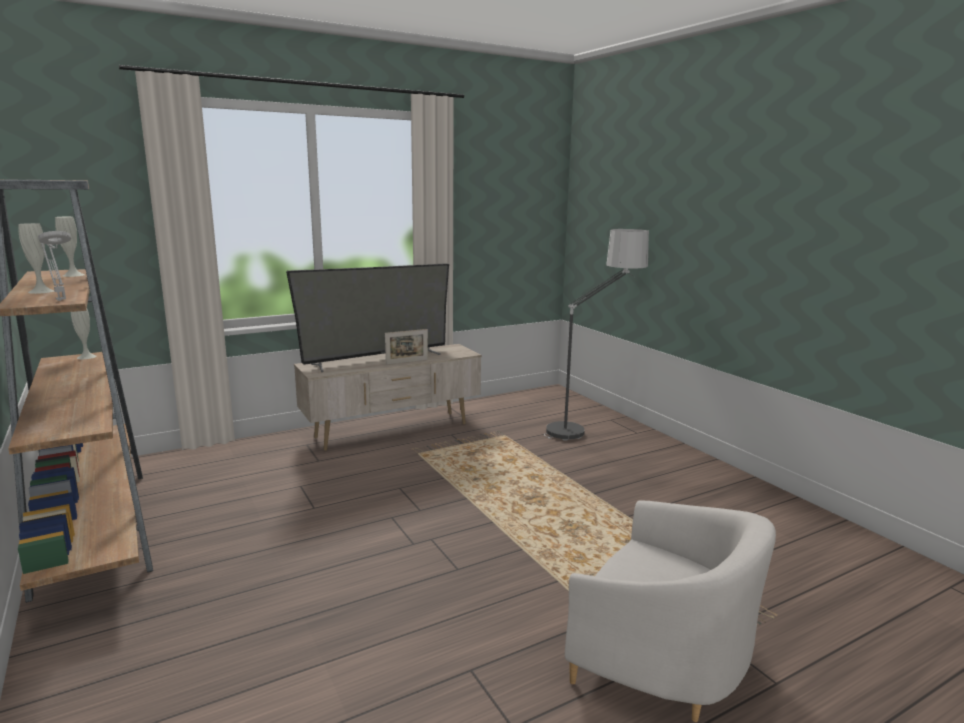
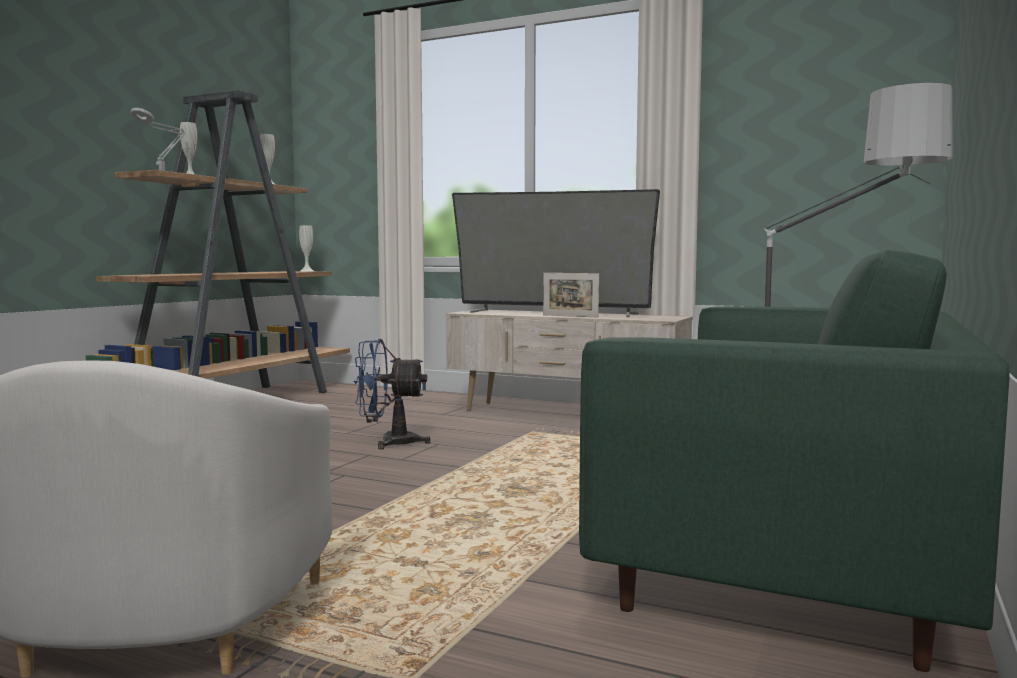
camera: 55 degrees right, 10 degrees down
none -> blue fan [354,339,431,450]
none -> green sofa [579,250,1010,672]

